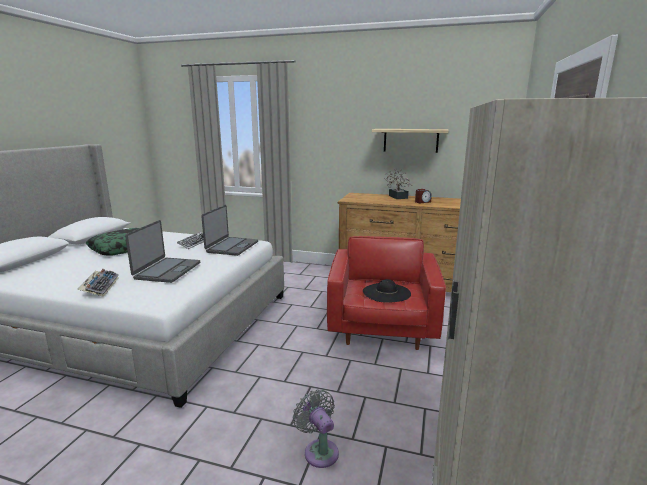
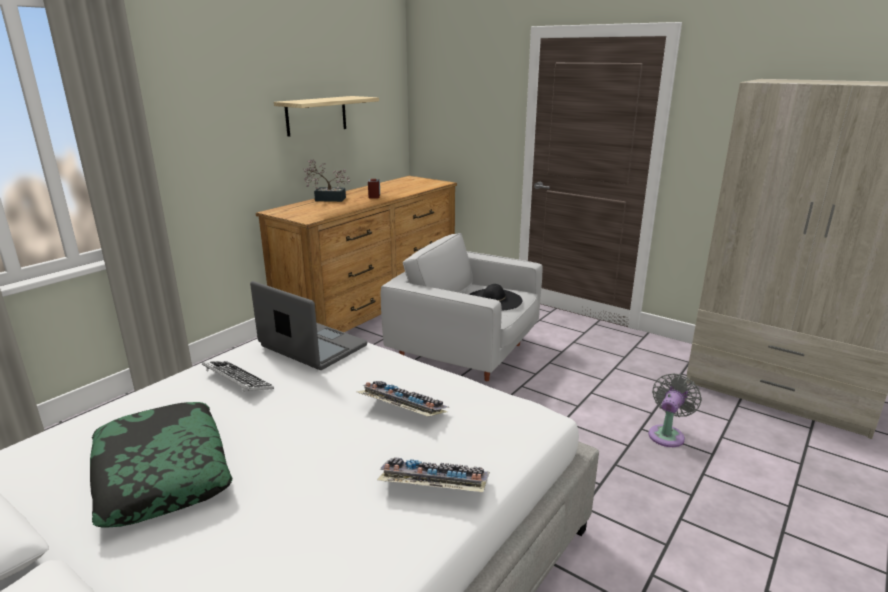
camera: 70 degrees left, 5 degrees up
laptop [125,220,200,283] -> keyboard [356,381,449,417]
grey fan [293,390,339,468] -> grey fan turned 135 degrees clockwise [648,373,702,447]
red armchair [327,236,446,350] -> white armchair [381,233,542,381]

